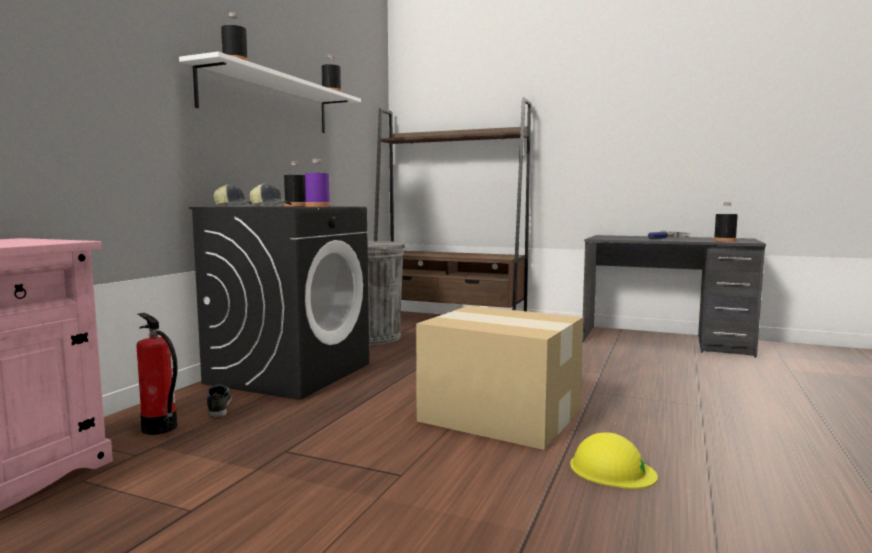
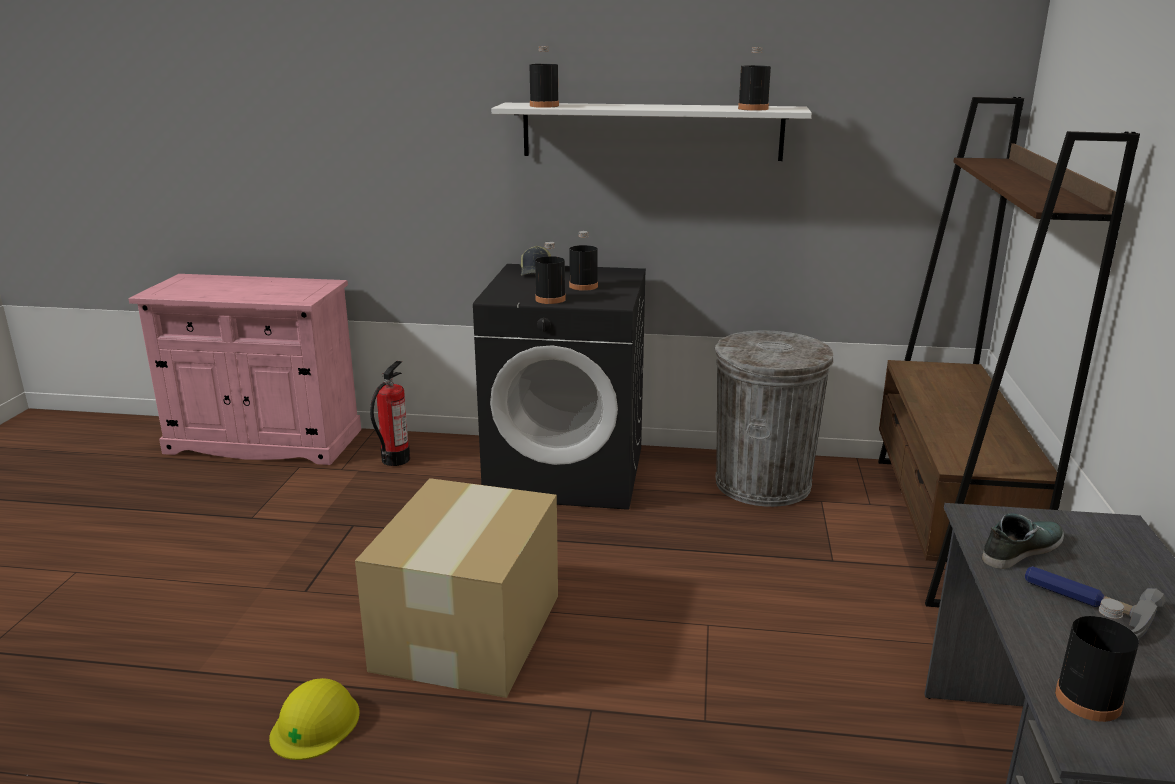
camera: 75 degrees right, 15 degrees up
shoe [207,385,231,418] -> shoe moved to [982,513,1064,569]
cap [250,183,292,207] -> none
purple bottle [305,159,330,207] -> black bottle [535,242,566,304]

